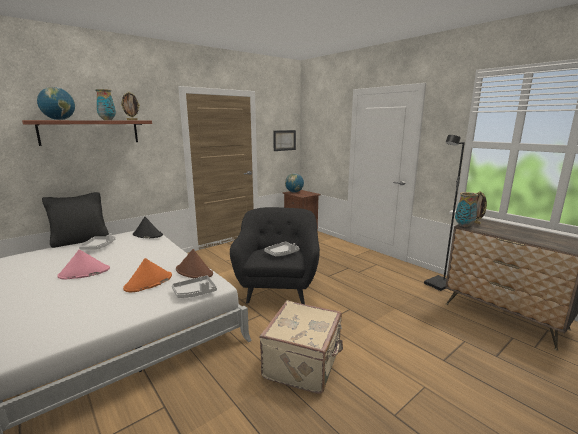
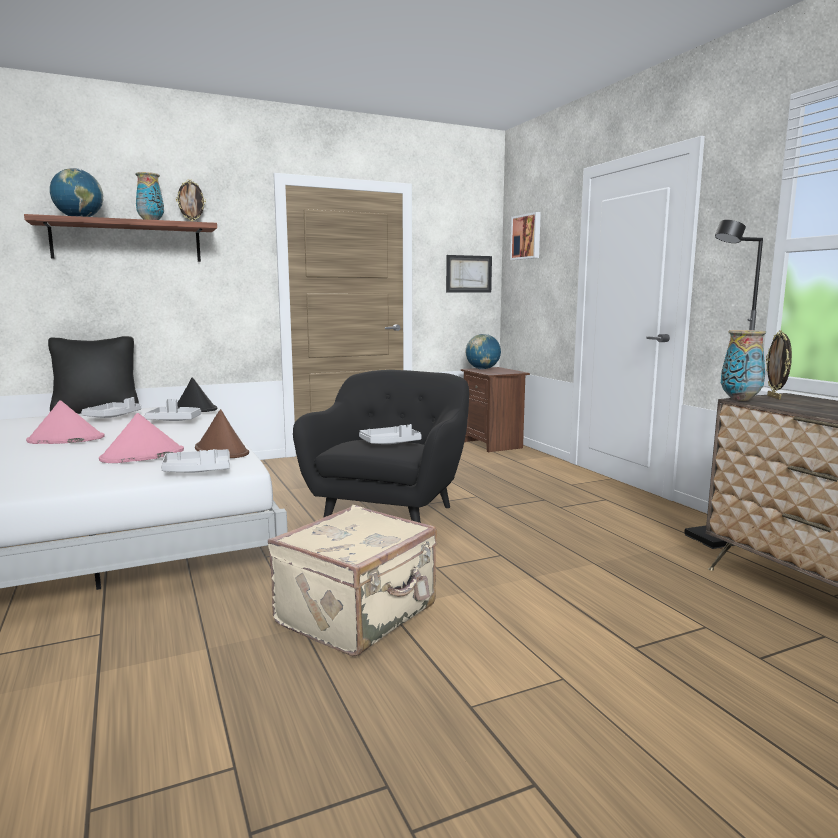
camera: 15 degrees right, 5 degrees down
orange hat [123,258,172,292] -> pink hat [99,413,184,463]
none -> grey tray [145,399,201,421]
none -> picture [510,212,541,260]

